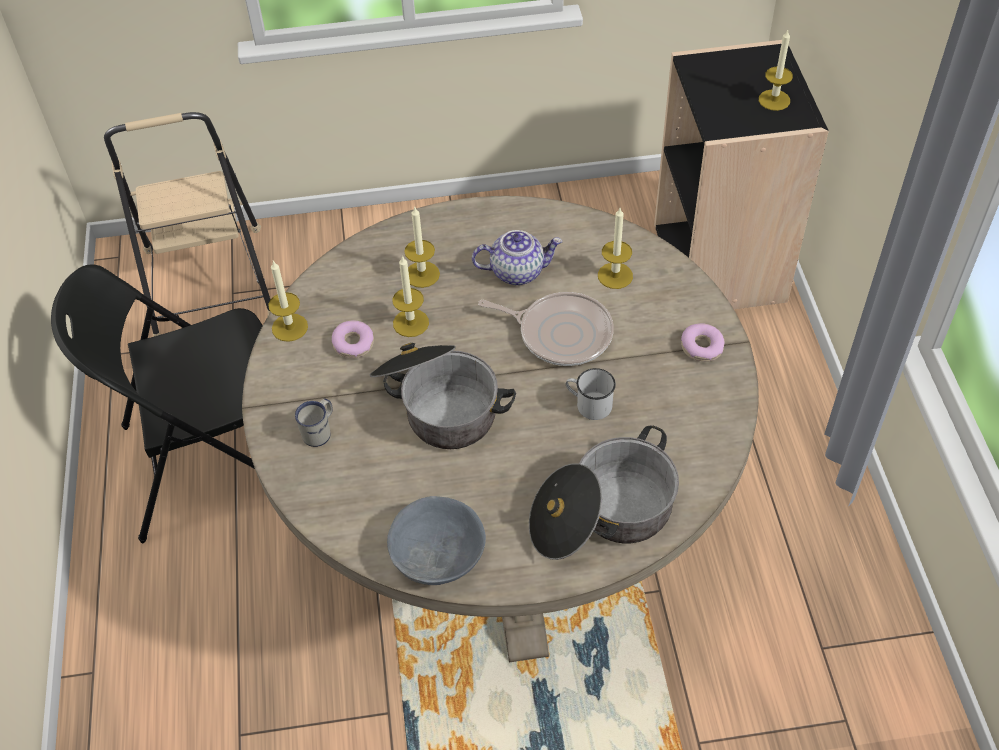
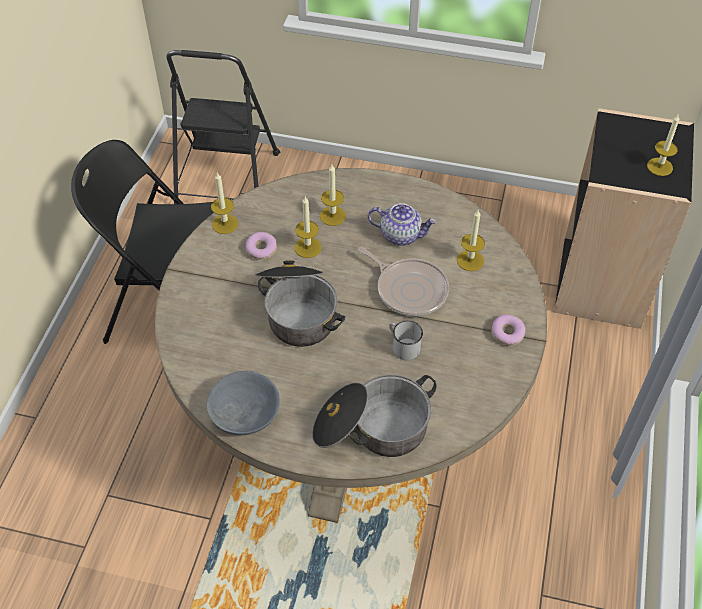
camera: 20 degrees right, 0 degrees up
beige step ladder [104,112,271,337] -> black step ladder [166,50,280,204]
white mug [295,398,333,447] -> none

